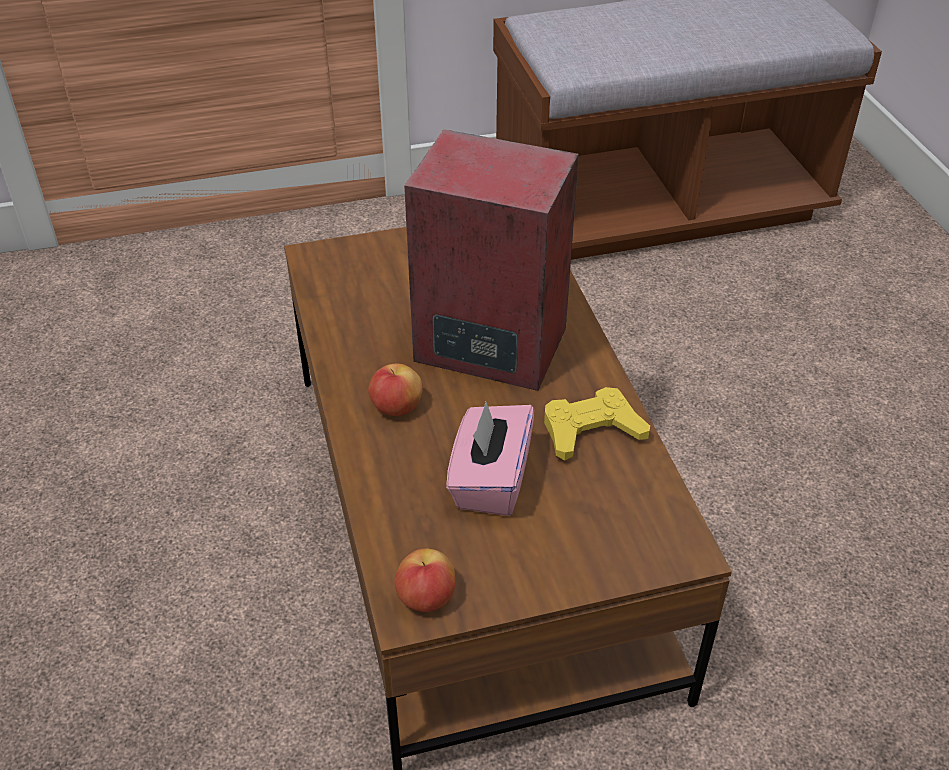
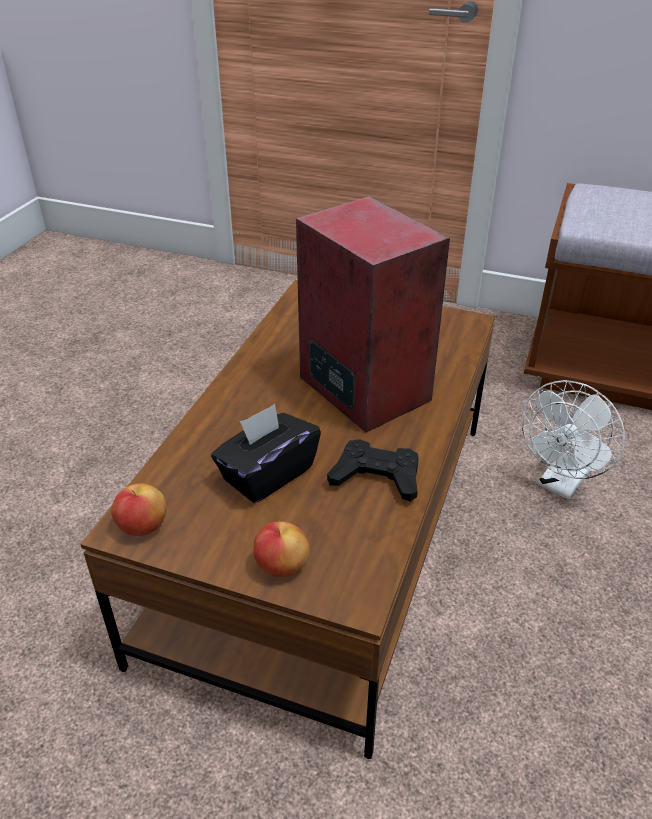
camera: 35 degrees right, 5 degrees down
apple [368,364,423,416] -> apple moved to [253,521,310,577]
pink tissue box [446,402,534,516] -> black tissue box [211,404,321,503]
yellow game controller [544,387,650,461] -> black game controller [327,439,419,502]
none -> white fan [521,380,625,500]

